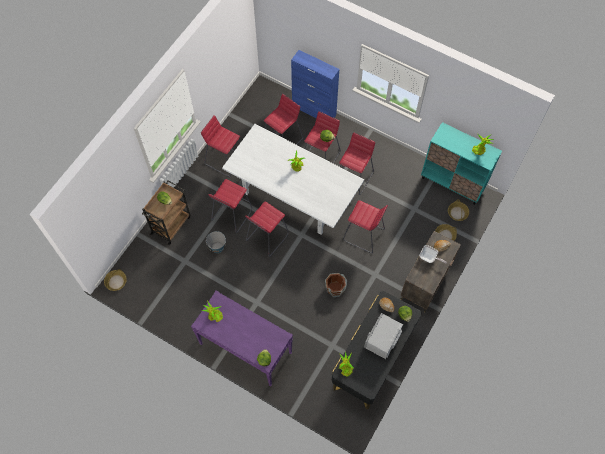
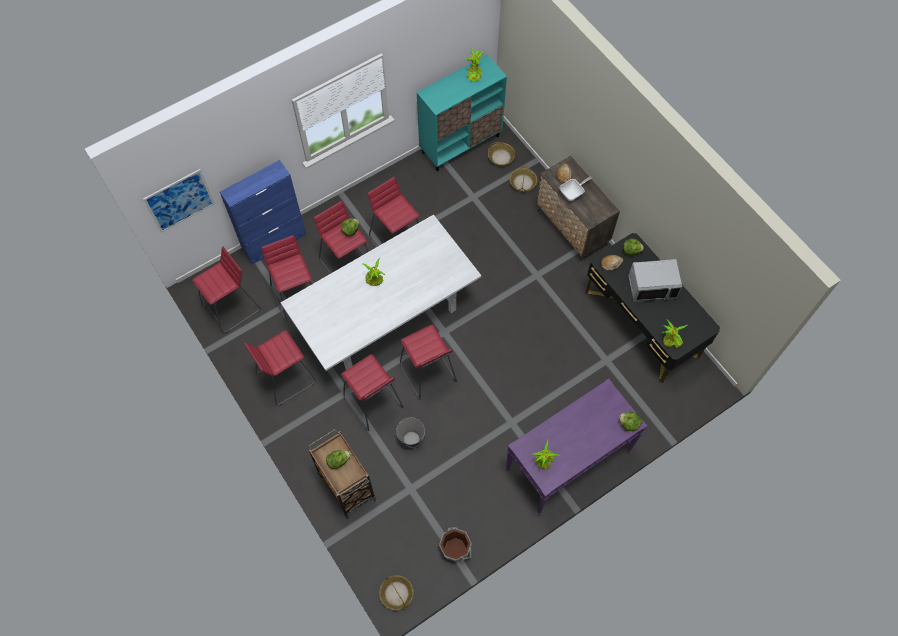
camera: 65 degrees left, 0 degrees up
brown bucket [325,273,347,297] -> brown bucket moved to [439,527,472,562]
red stool [343,200,388,254] -> red stool moved to [192,247,261,333]
grey microwave [364,313,403,359] -> grey microwave turned 60 degrees counterclockwise [628,259,682,302]
none -> picture [143,169,215,233]

